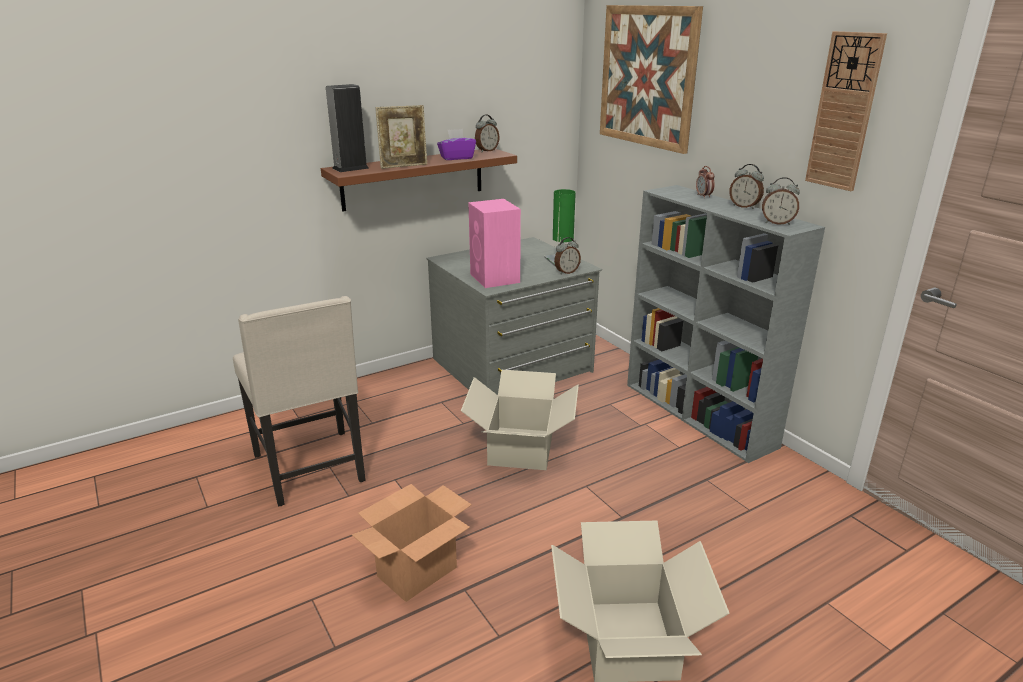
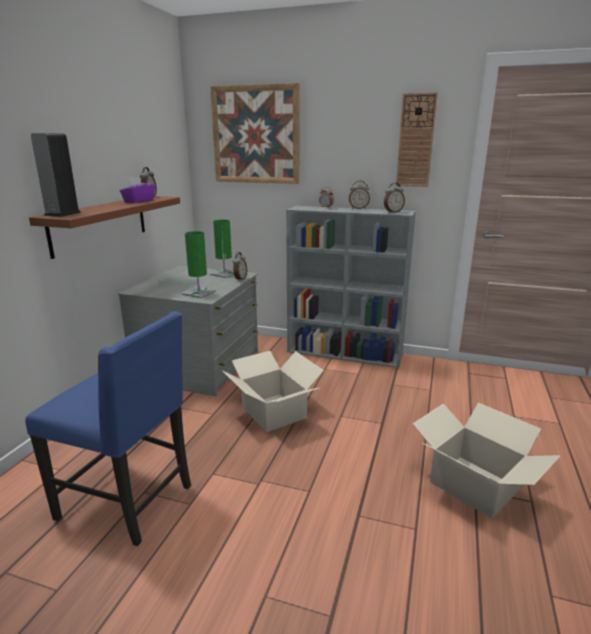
camera: 40 degrees left, 5 degrees down
beige chair [233,296,366,507] -> blue chair [25,311,191,546]
cardboard box [352,484,472,602] -> none
picture frame [375,105,427,169] -> none
pink speaker [468,199,521,288] -> green table lamp [182,231,216,298]

